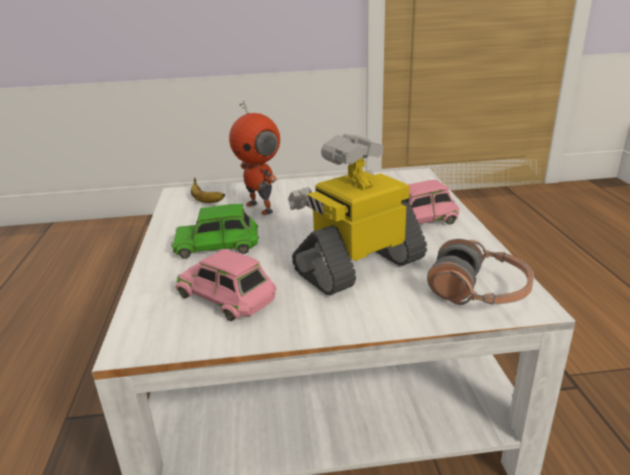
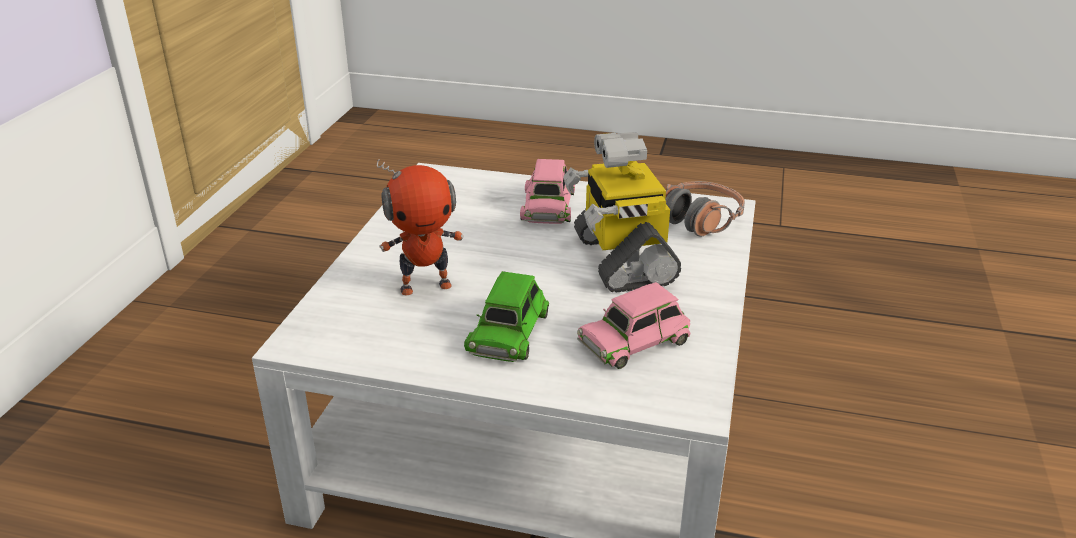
camera: 70 degrees left, 5 degrees up
banana [191,177,225,203] -> none

